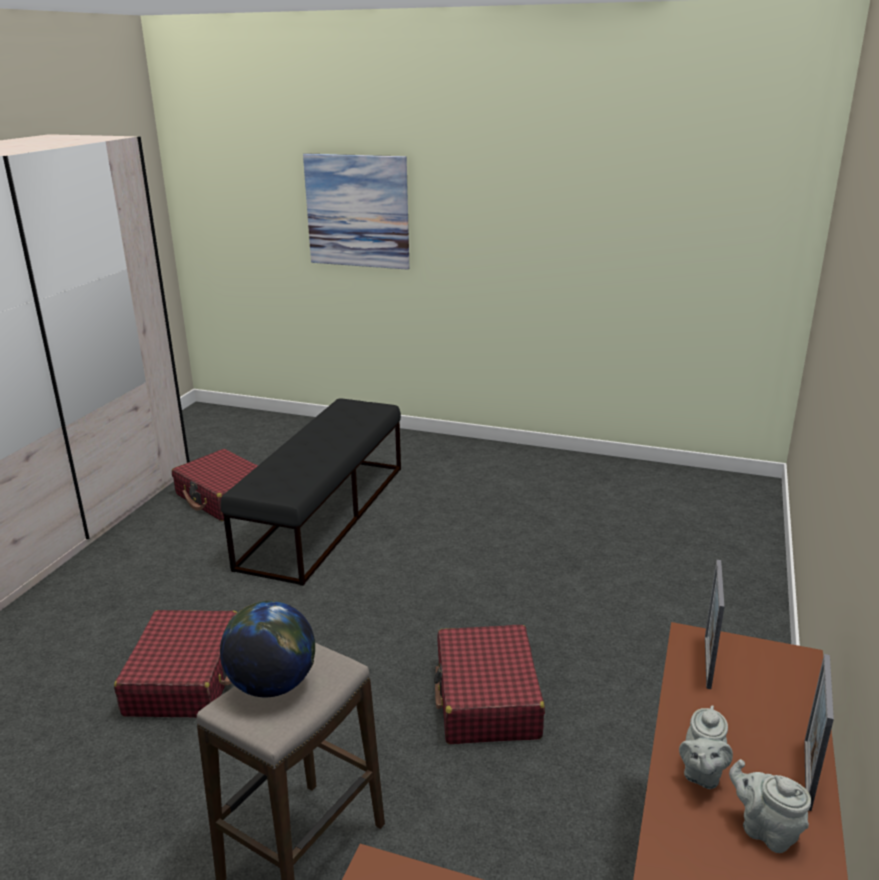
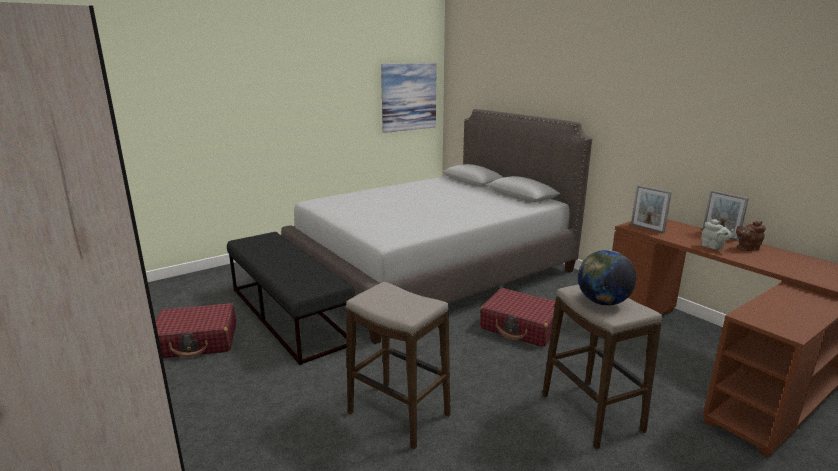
camera: 55 degrees left, 5 degrees down
red suitcase [114,610,238,718] -> stool [346,282,451,449]
picture [303,153,409,270] -> picture moved to [381,63,437,133]
grey teapot [729,759,811,853] -> brown teapot [736,221,766,251]
none -> grey bed [281,109,592,344]

